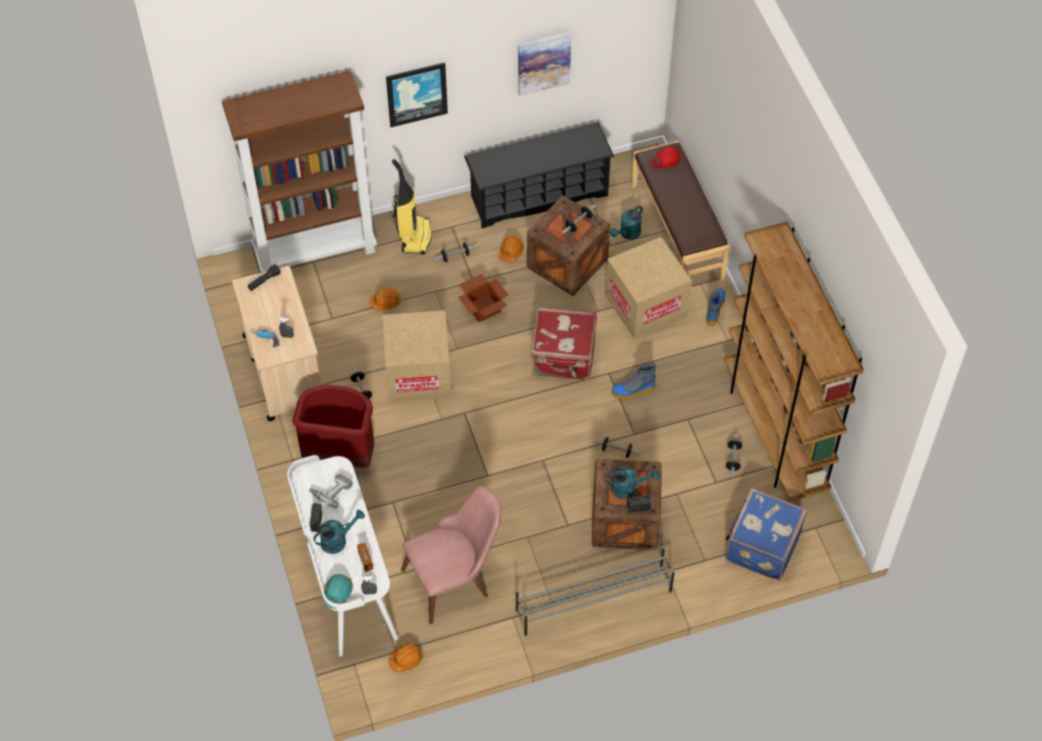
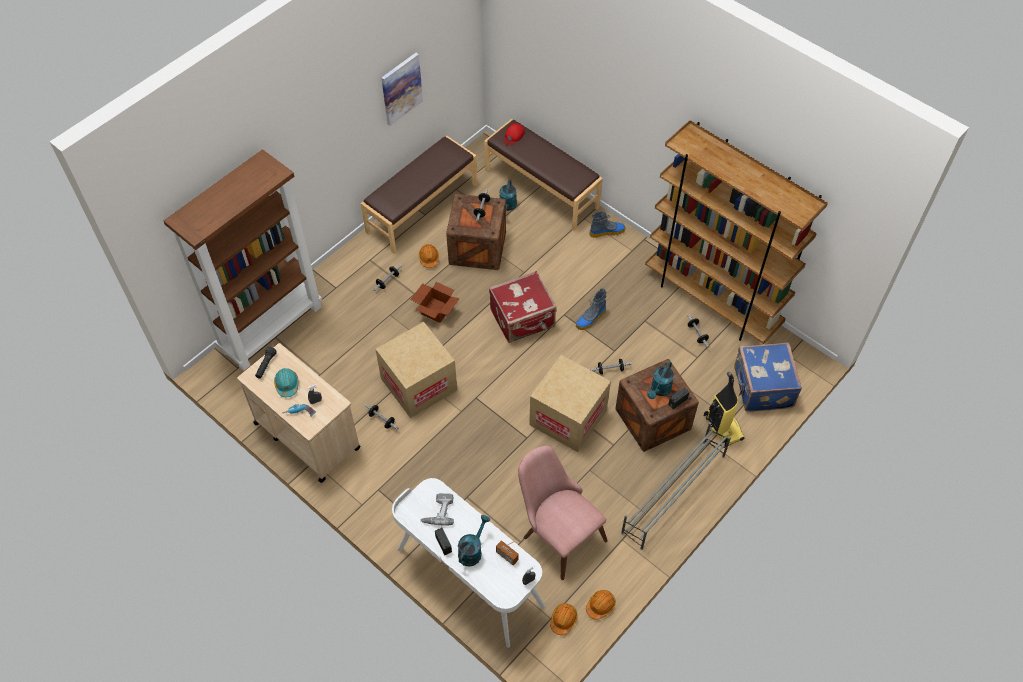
camera: 30 degrees left, 0 degrees up
red trash can [292,385,374,468] -> none
turquoise hard hat [323,574,353,609] -> turquoise hard hat moved to [274,368,299,397]
orange hard hat [369,288,401,310] -> orange hard hat moved to [586,590,616,620]
picture [386,62,448,127] -> none
vacuum cleaner [392,159,432,255] -> vacuum cleaner moved to [704,372,744,447]
pink chair [401,486,501,625] -> pink chair turned 75 degrees counterclockwise [518,446,608,580]
black shoe rack [464,122,614,228] -> brown bench [361,136,477,254]
cardboard box [605,237,692,339] -> cardboard box moved to [529,355,611,452]
turquoise watering can [605,466,660,499] -> turquoise watering can turned 150 degrees clockwise [647,362,674,399]
boot [706,289,726,326] -> boot turned 90 degrees clockwise [590,211,625,238]

